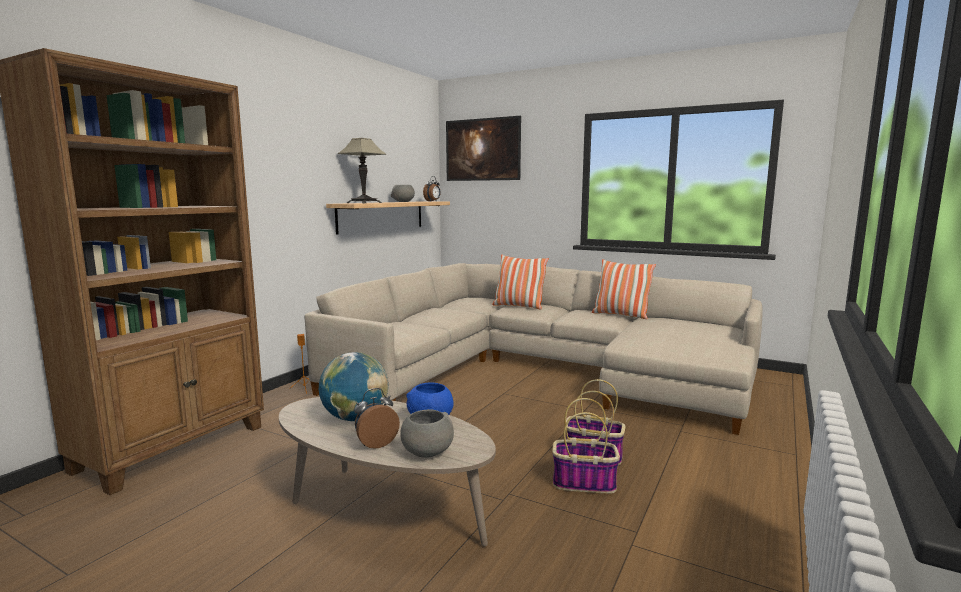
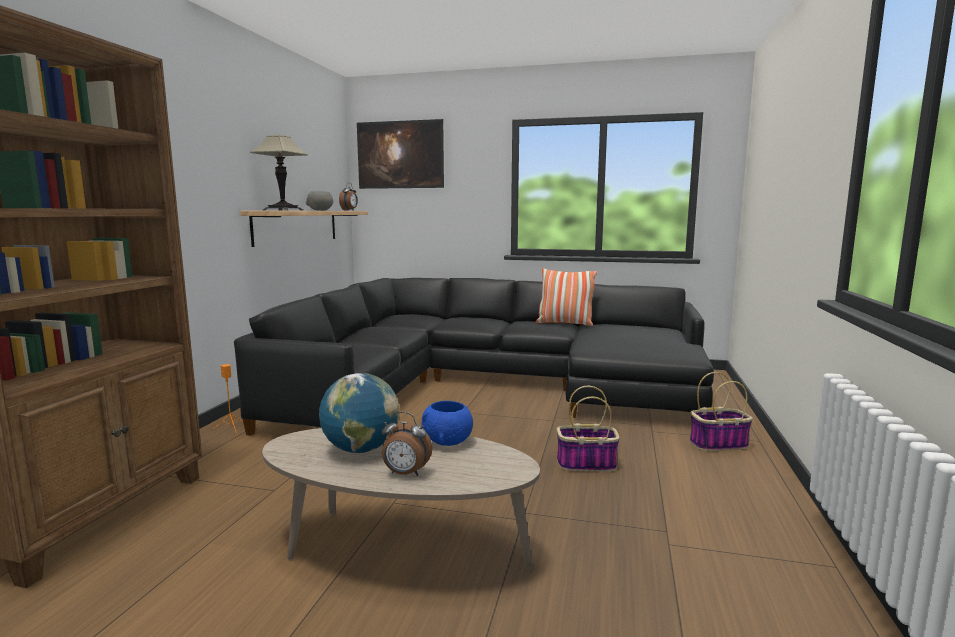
camera: 15 degrees left, 0 degrees up
beige sofa [304,263,763,435] -> black sofa [234,278,714,436]
alarm clock [354,388,400,449] -> alarm clock turned 120 degrees counterclockwise [382,411,432,476]
grey bowl [400,409,454,458] -> none
pillow [492,255,549,310] -> none
basket [553,398,620,494] -> basket moved to [690,372,753,451]

